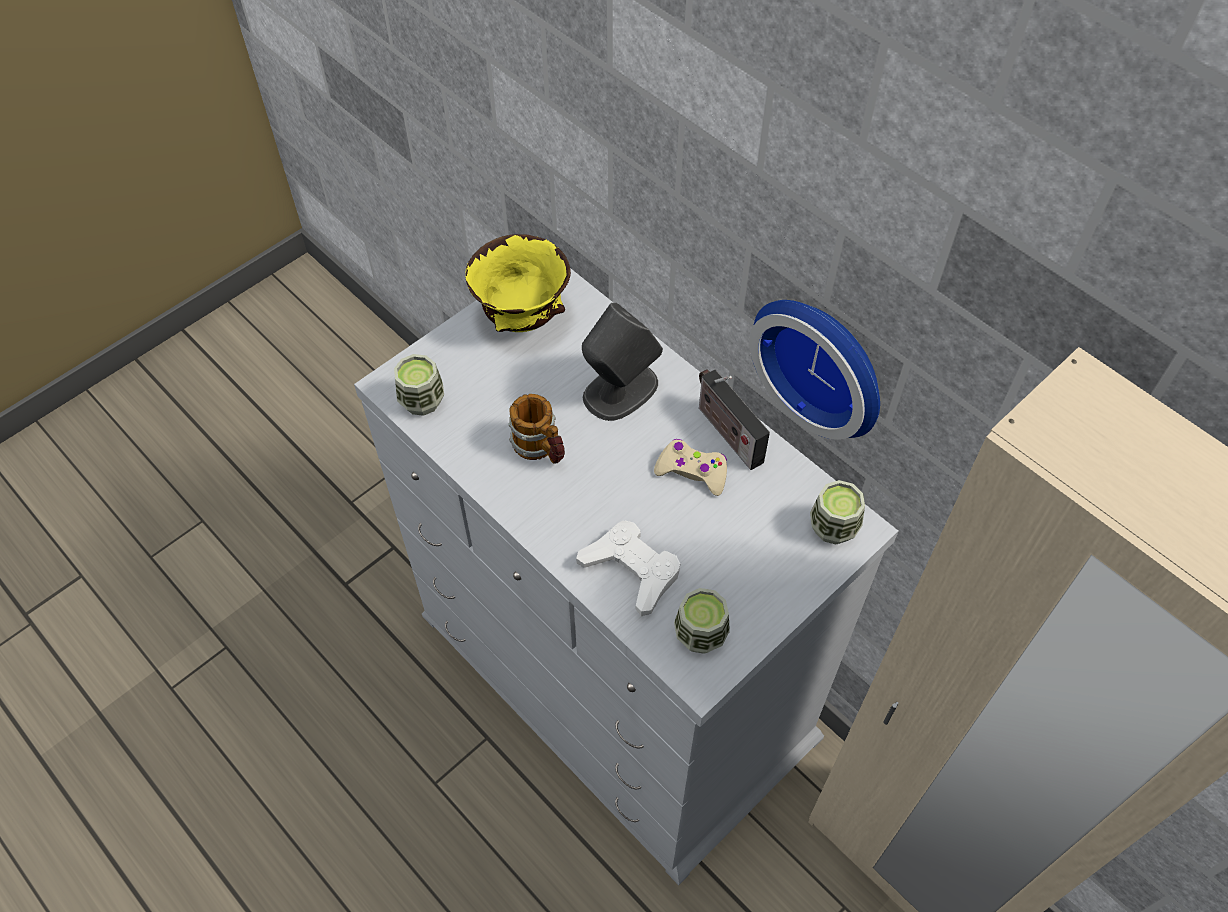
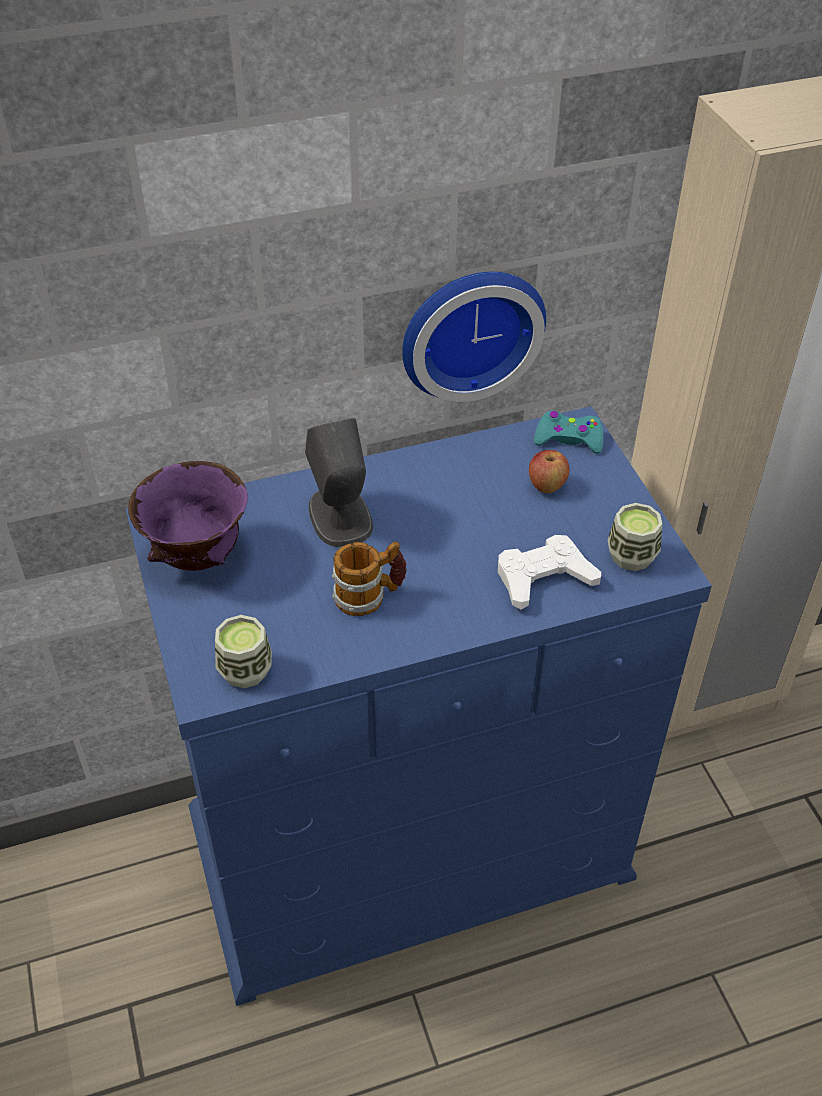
camera: 65 degrees left, 10 degrees down
white dresser [354,268,898,885] -> blue dresser [126,406,712,1006]
yellow bowl [465,234,571,332] -> purple bowl [128,461,248,571]
beige game controller [654,439,727,496] -> none
radio [699,369,770,470] -> none
cup [810,480,865,544] -> turquoise game controller [534,410,603,454]
none -> apple [529,450,569,493]

